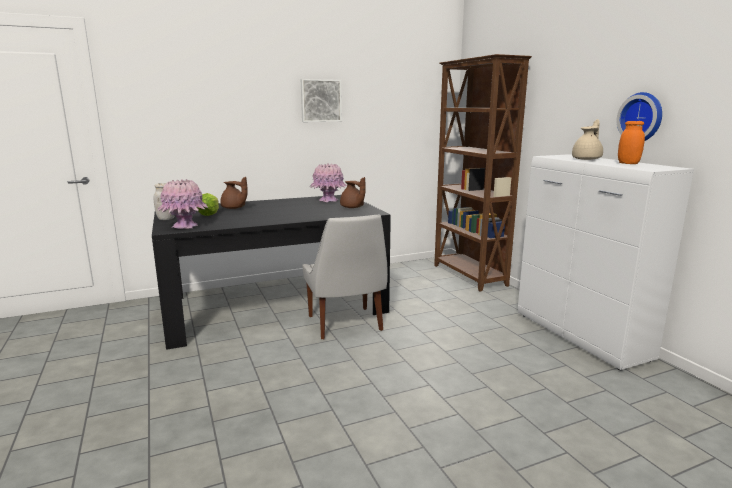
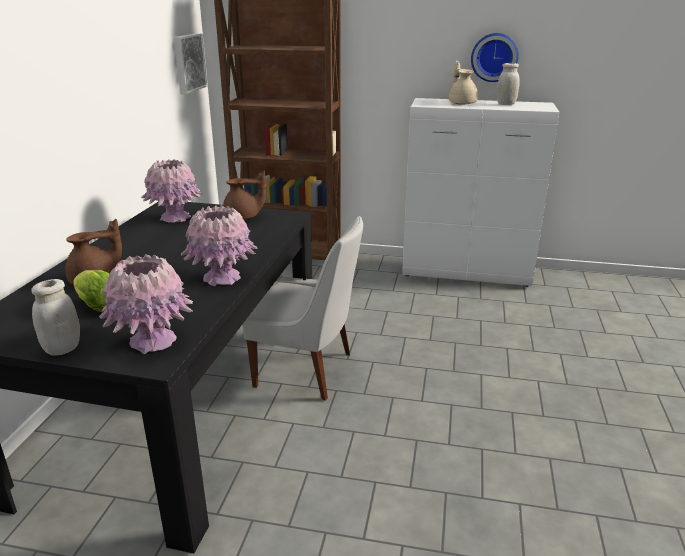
camera: 55 degrees left, 10 degrees up
picture [301,79,342,122] -> picture moved to [174,33,207,94]
orange jar [618,121,645,164] -> white jar [497,63,520,105]
none -> pink vase [181,204,257,286]

